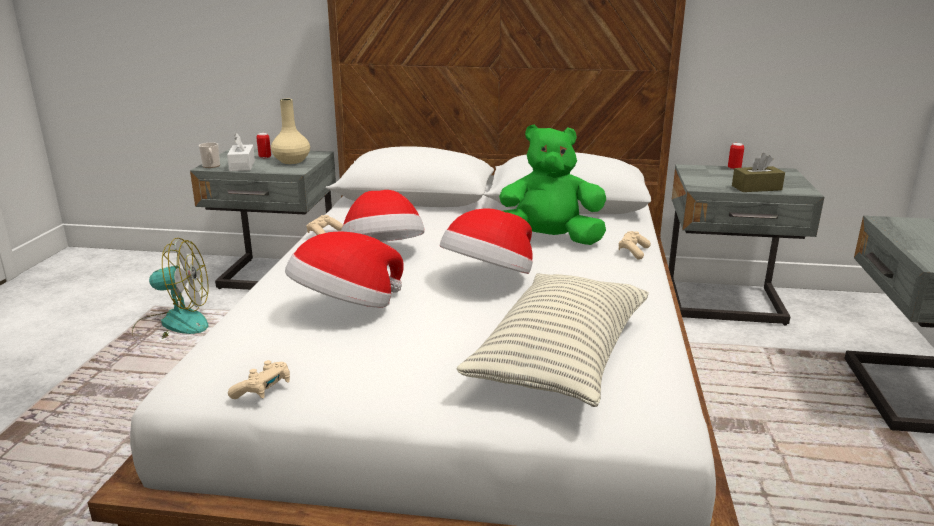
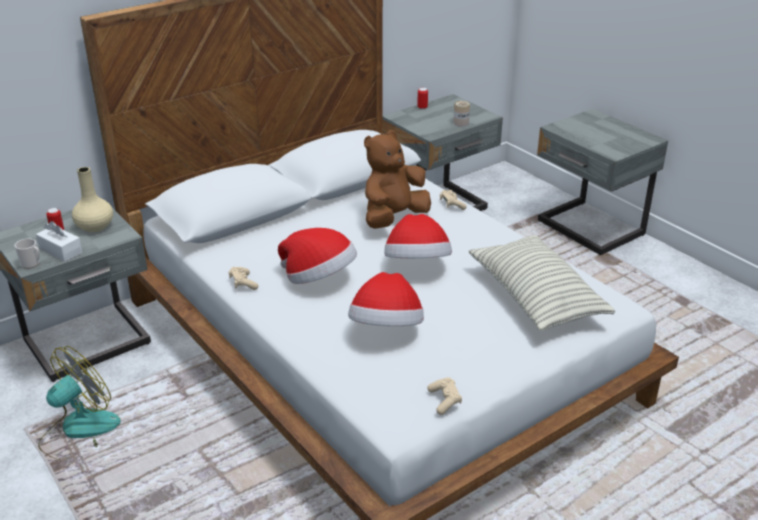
camera: 45 degrees left, 10 degrees up
green plush toy [499,124,606,245] -> brown plush toy [364,130,431,229]
brown tissue box [732,153,785,192] -> can [453,101,470,126]

